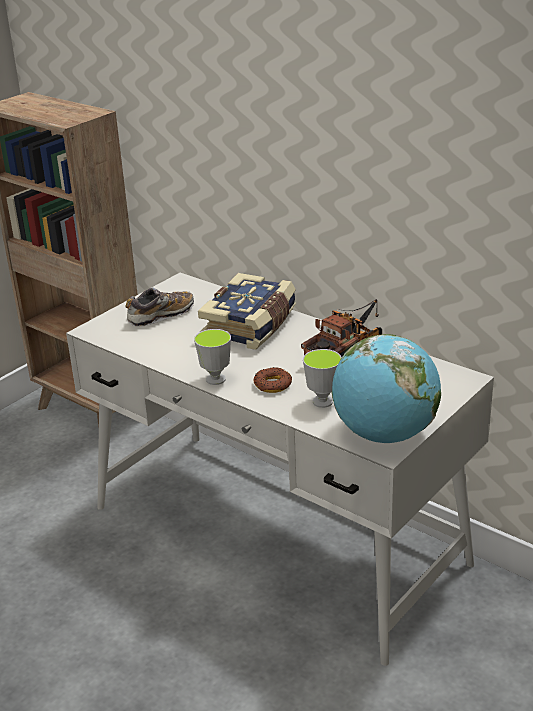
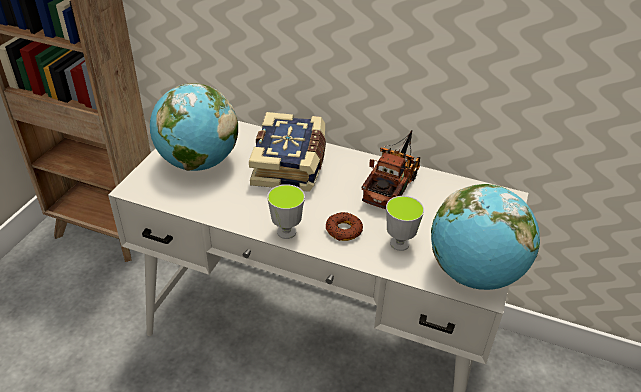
camera: 20 degrees left, 10 degrees up
shoe [125,288,194,326] -> globe [150,83,238,171]

